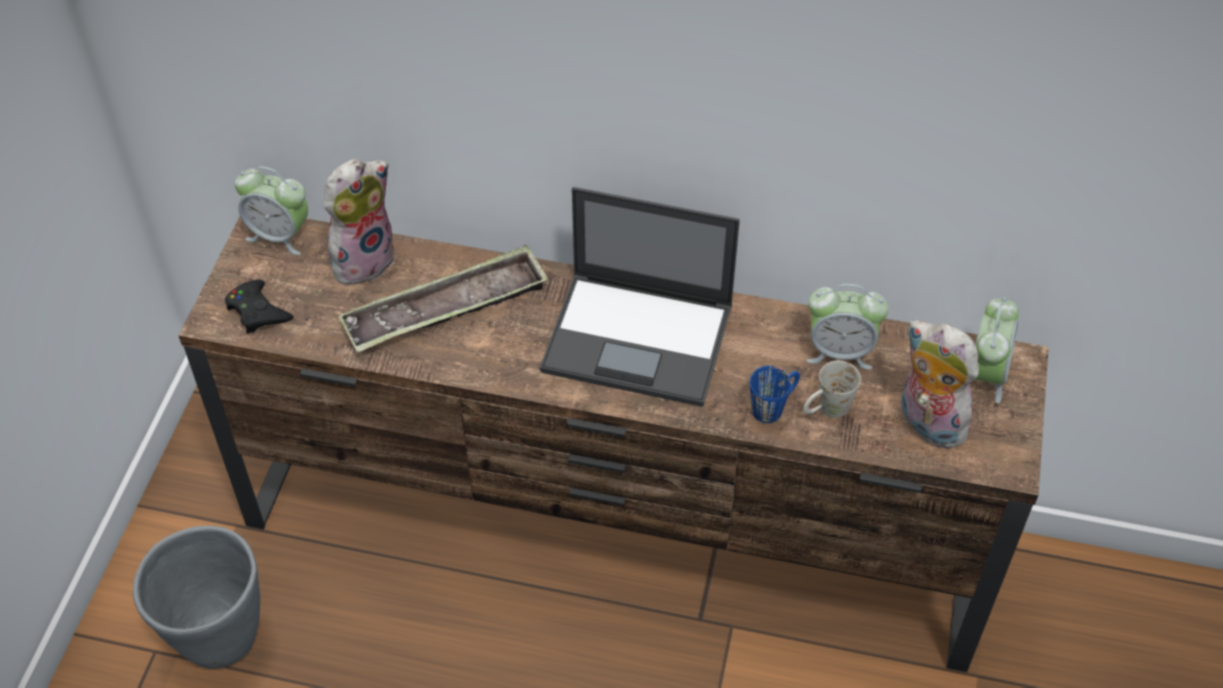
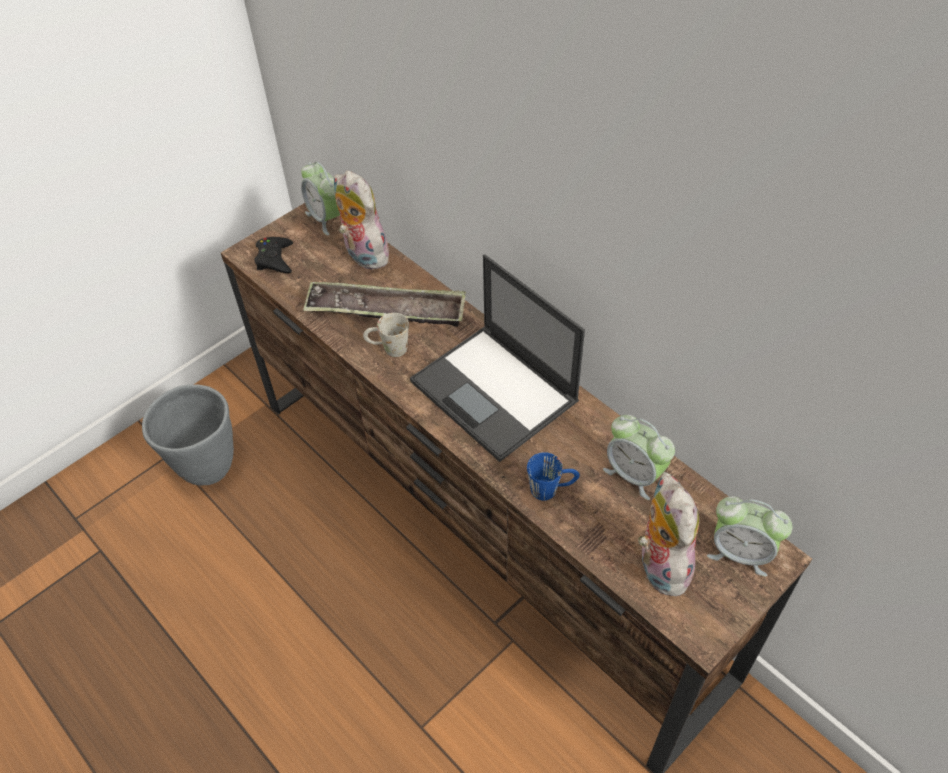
camera: 35 degrees right, 0 degrees up
plush toy [324,159,395,289] -> plush toy turned 120 degrees counterclockwise [334,171,393,270]
white mug [803,361,861,418] -> white mug moved to [363,313,409,357]
alarm clock [975,297,1019,404] -> alarm clock turned 60 degrees clockwise [707,496,792,576]

